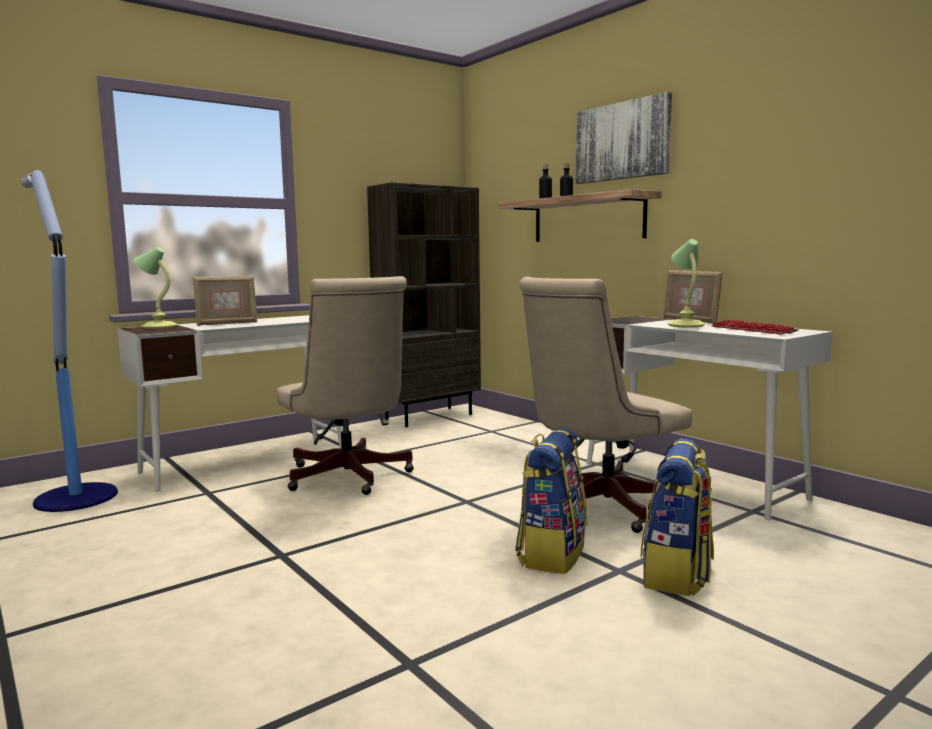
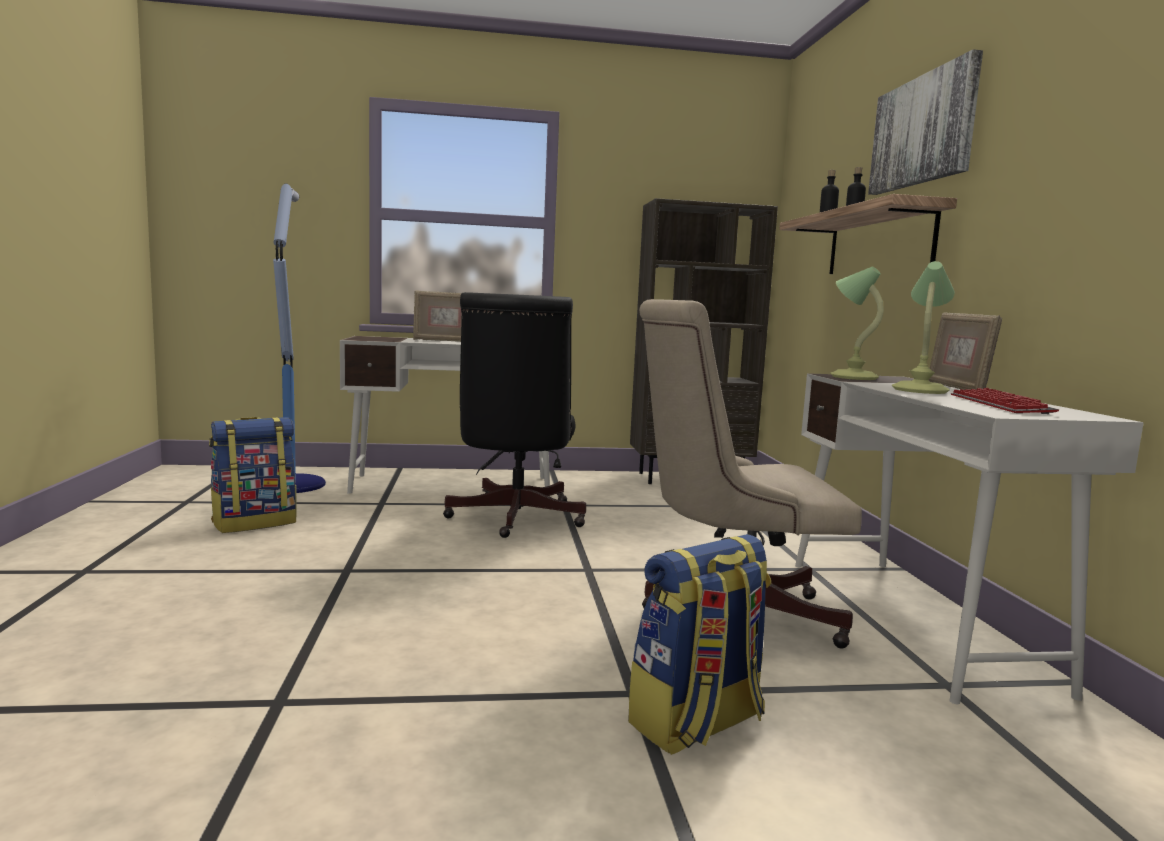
camera: 30 degrees right, 0 degrees up
table lamp [134,247,178,329] -> table lamp moved to [830,267,884,380]
beige office chair [277,276,414,495] -> black office chair [443,292,586,538]
backpack [515,428,587,574] -> backpack moved to [209,417,297,533]

